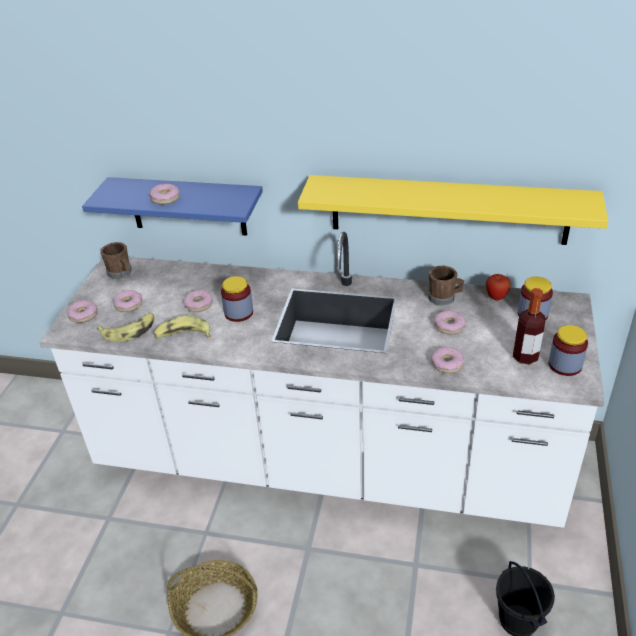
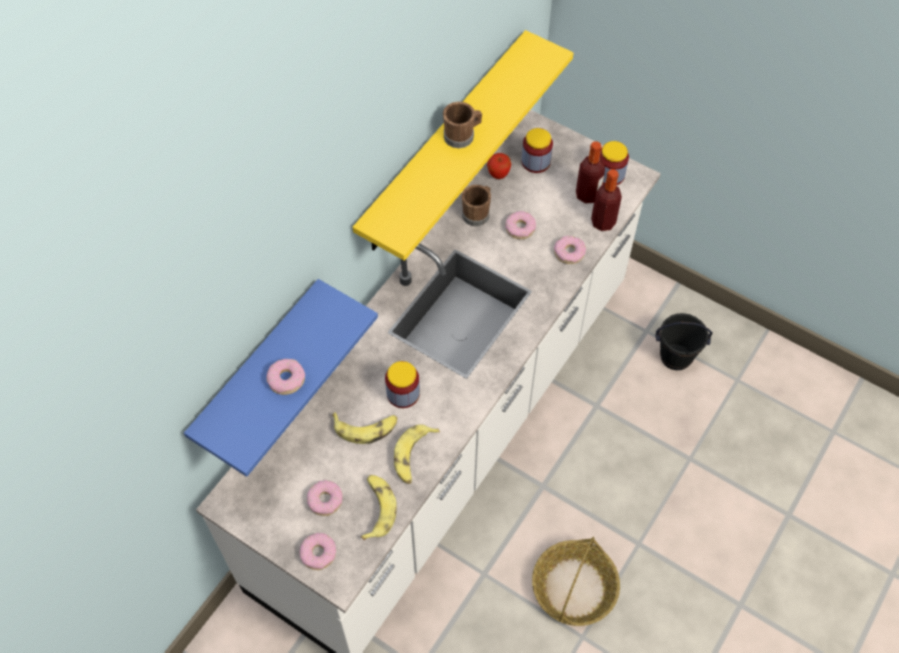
camera: 70 degrees left, 20 degrees up
brown mug [100,242,132,279] -> brown mug moved to [443,102,482,148]
donut [184,290,213,312] -> banana [332,412,397,444]
none -> bottle [591,169,622,231]

